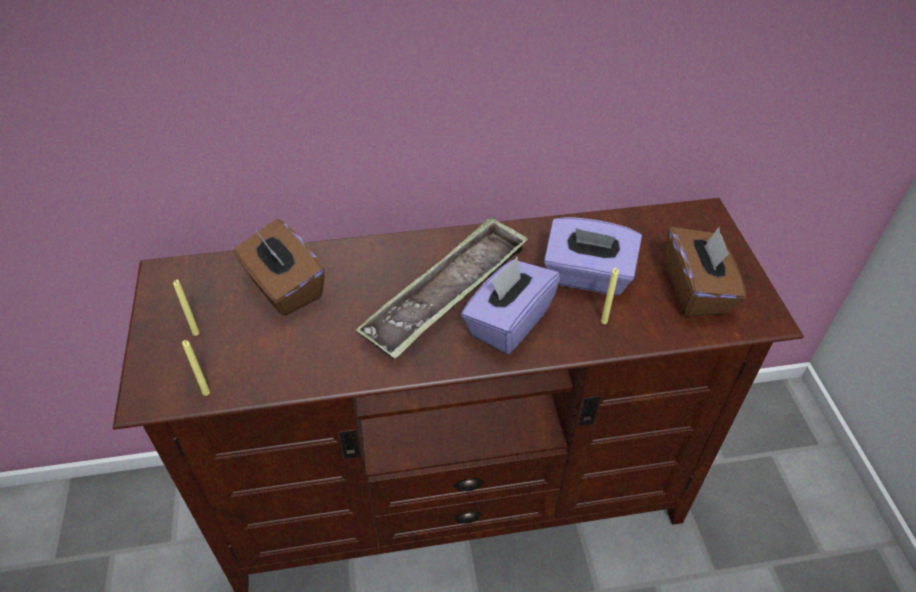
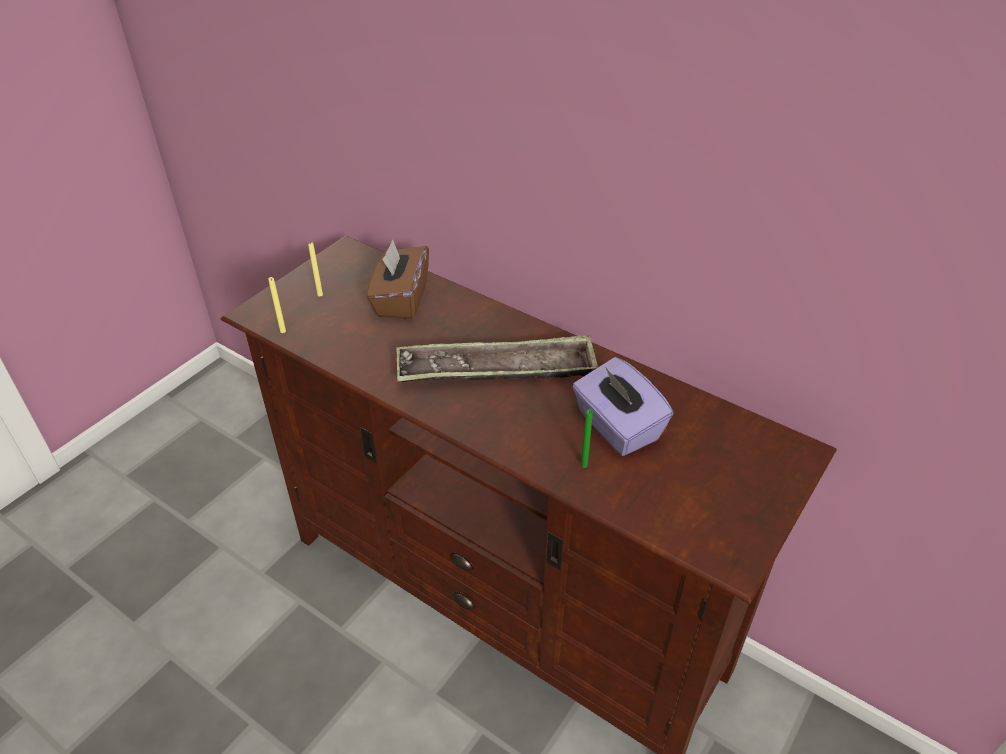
camera: 45 degrees right, 5 degrees down
purple tissue box [461,257,561,354] -> none
yellow candle [601,268,619,324] -> green candle [581,409,593,468]
brown tissue box [666,226,746,317] -> none

